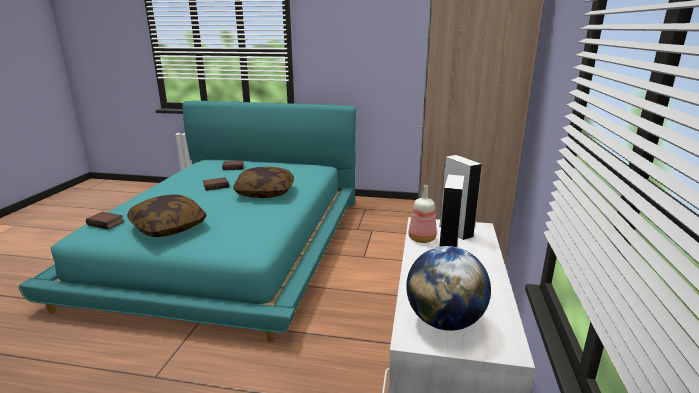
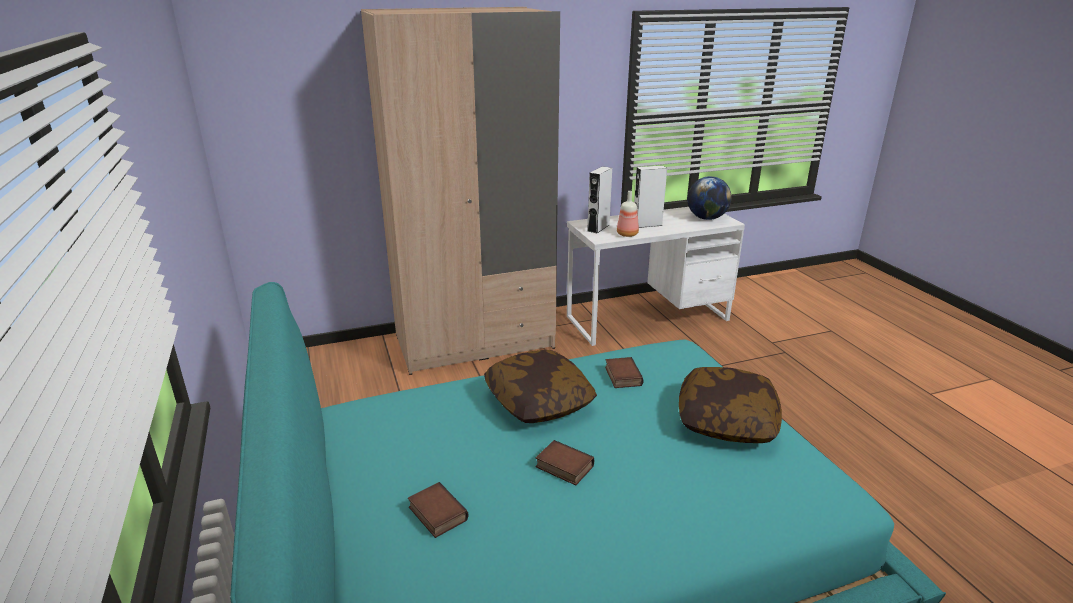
camera: 120 degrees left, 5 degrees up
book [86,212,124,230] -> book moved to [605,357,644,388]

